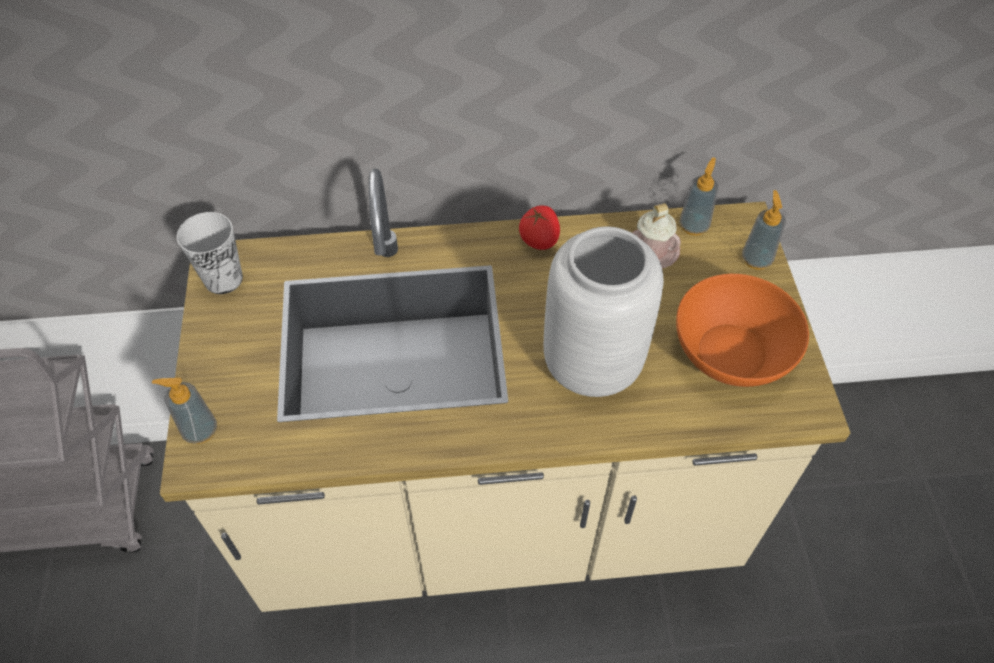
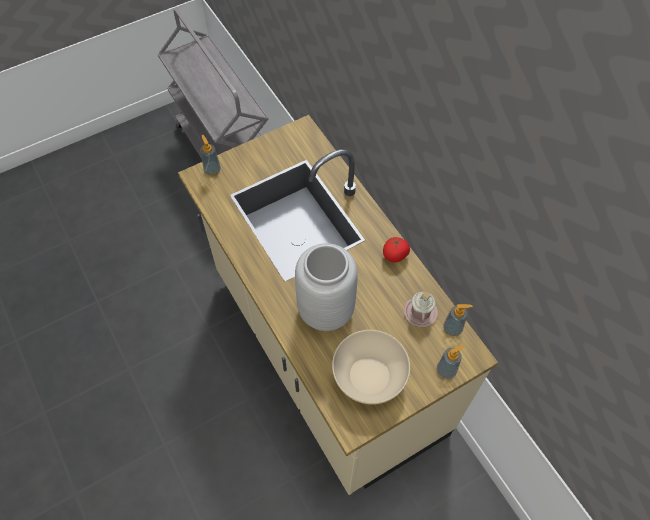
camera: 65 degrees right, 5 degrees up
cup [177,212,243,294] -> none
orange bowl [676,274,809,387] -> beige bowl [332,330,410,405]

